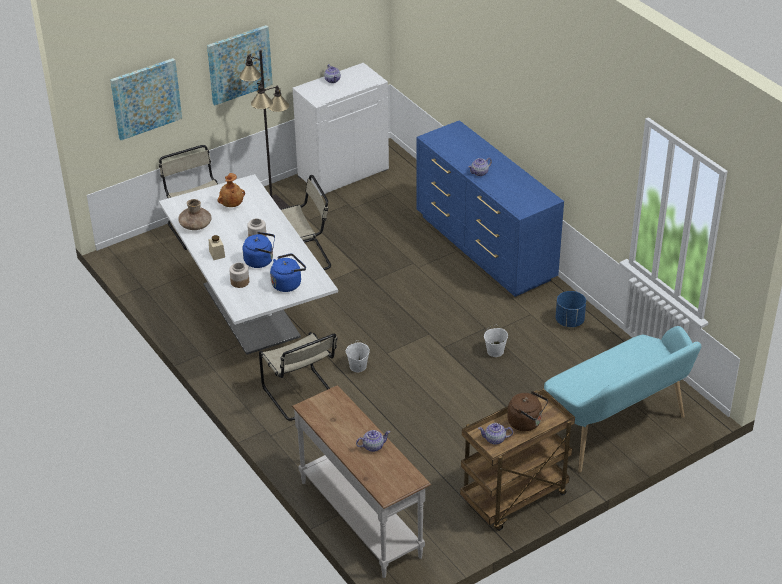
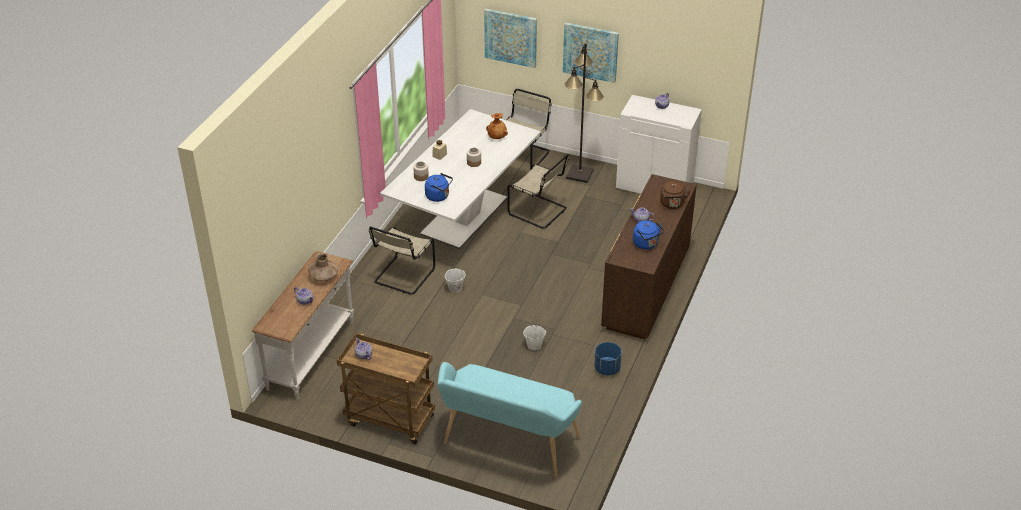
camera: 55 degrees right, 0 degrees up
brown vase [178,199,212,230] -> brown vase moved to [308,253,338,282]
blue kettle [243,232,275,268] -> blue kettle moved to [633,220,664,249]
blue dresser [416,120,564,297] -> brown dresser [601,174,697,339]
brown kettle [507,391,548,431] -> brown kettle moved to [660,181,691,209]

